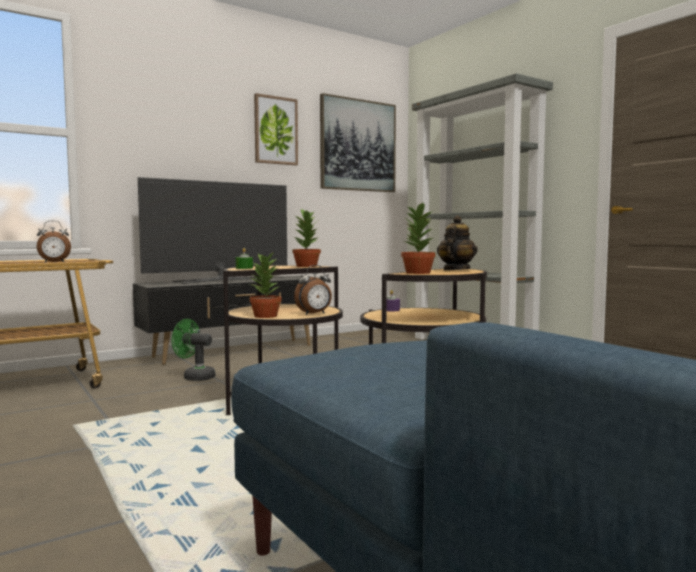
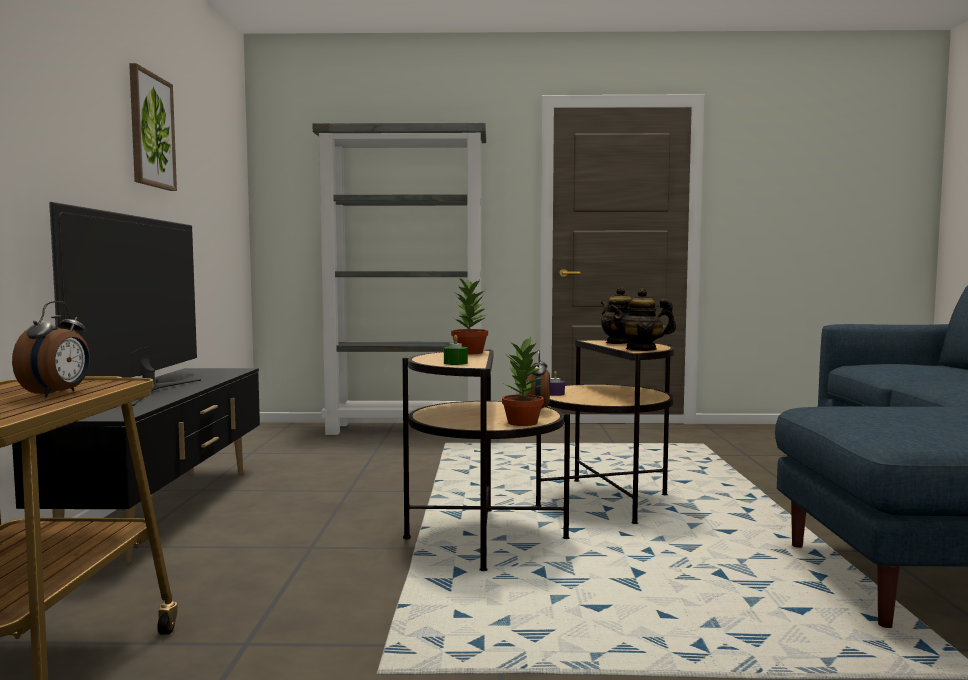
camera: 55 degrees left, 0 degrees up
green fan [172,319,216,381] -> none
picture [320,93,396,192] -> none
potted plant [401,202,436,274] -> teapot [609,288,676,351]

